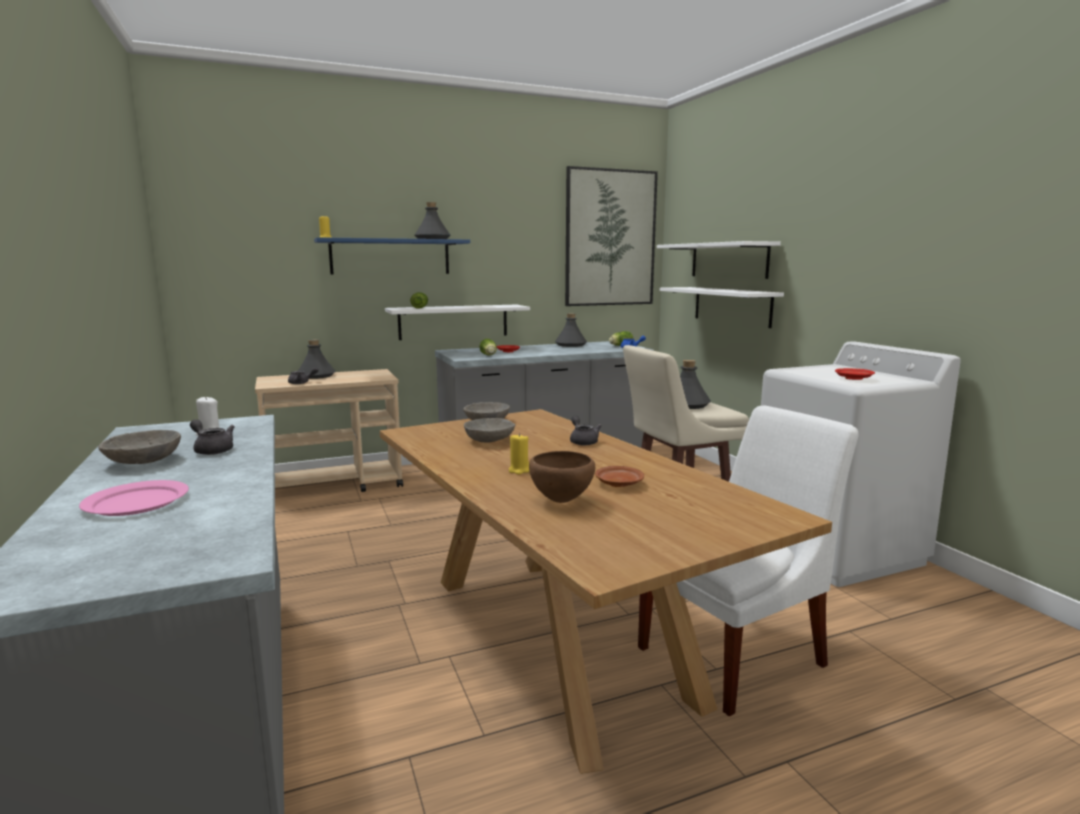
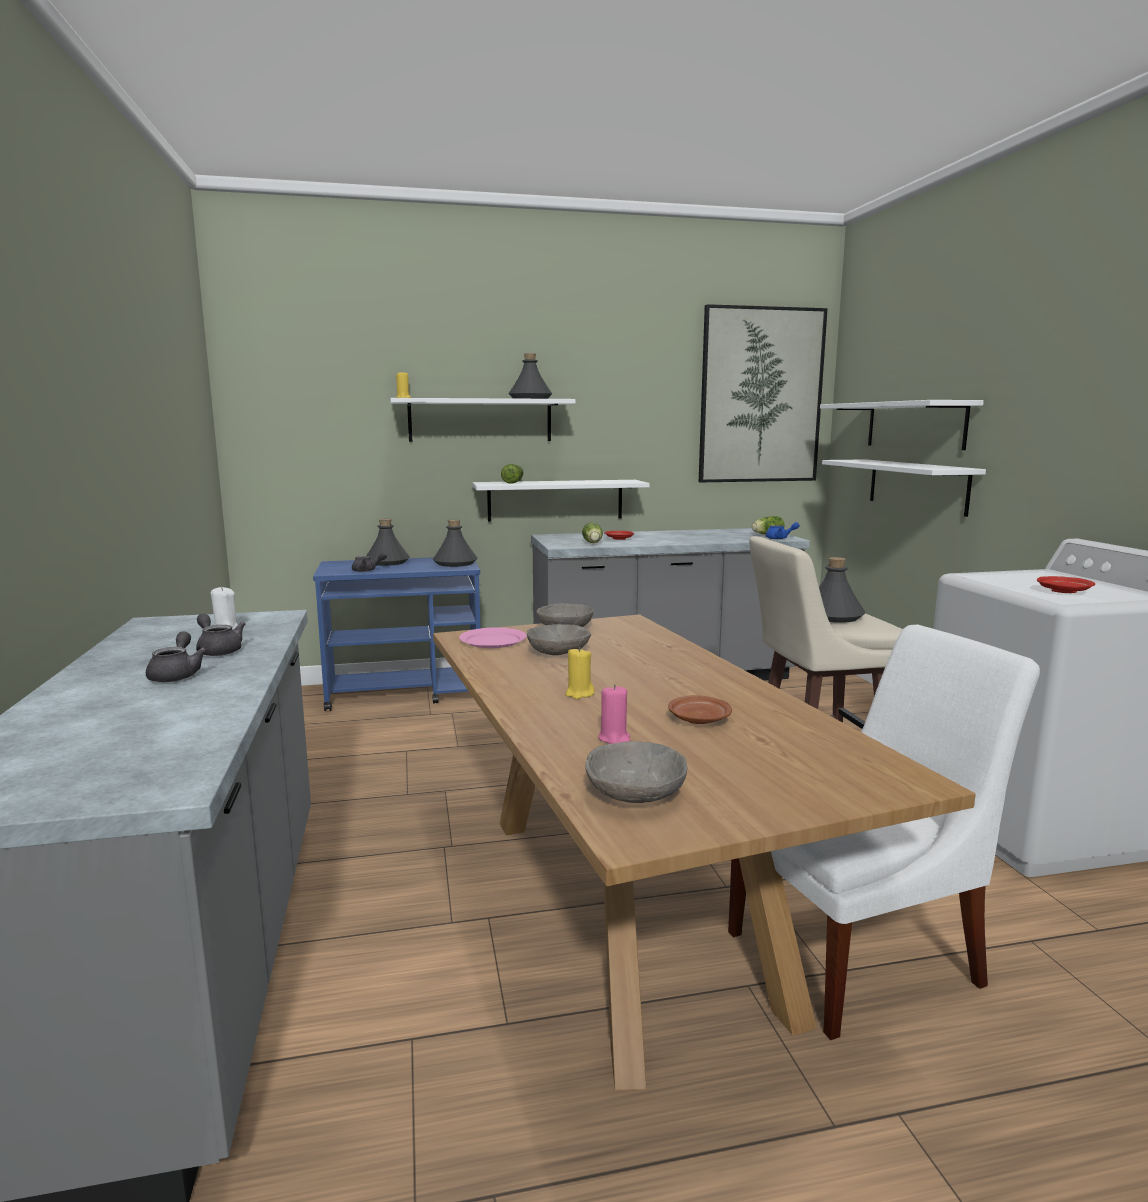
camera: 10 degrees right, 0 degrees up
pink plate [79,480,189,516] -> pink plate moved to [459,627,527,648]
grey bowl [98,430,181,464] -> grey bowl moved to [585,741,687,803]
beige cart [255,369,403,492] -> blue cart [313,557,480,711]
blue shelf [314,237,470,275] -> white shelf [391,398,575,442]
brown bowl [529,451,595,503] -> pink candle [599,684,630,744]
grey bottle [555,313,587,347] -> grey bottle moved to [433,519,478,567]
grey teapot [570,416,602,445] -> grey teapot moved to [146,631,207,682]

